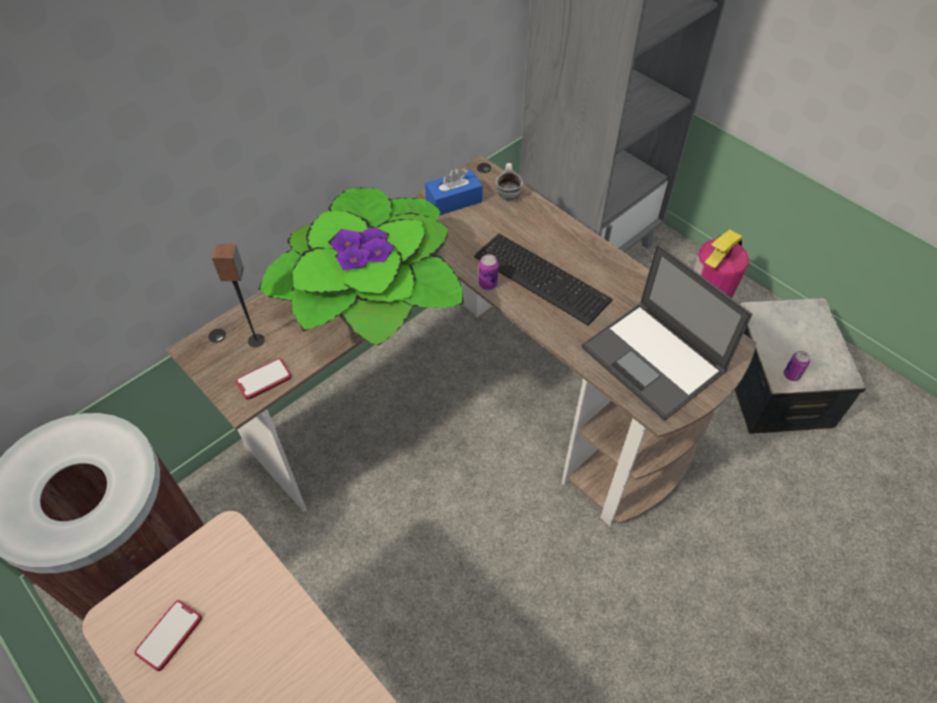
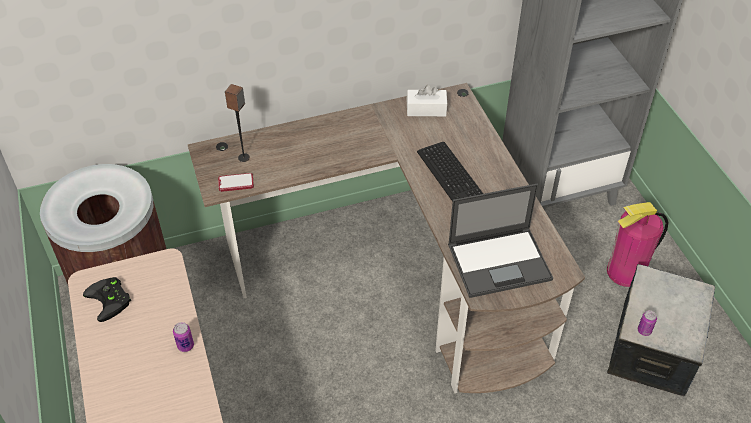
camera: 25 degrees right, 5 degrees down
phone [134,600,202,671] -> black game controller [83,277,131,322]
potted plant [258,188,464,346] -> none
blue tissue box [425,168,483,215] -> white tissue box [407,85,447,116]
can [479,254,498,290] -> can moved to [173,322,194,352]
mug [496,163,523,200] -> none
laptop [581,244,752,421] -> laptop turned 90 degrees counterclockwise [448,184,553,298]

